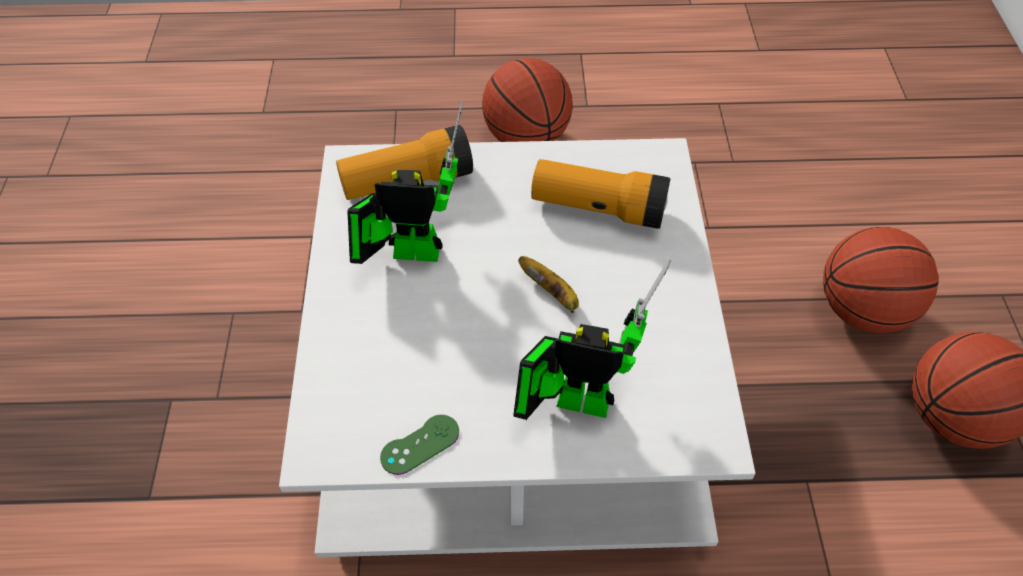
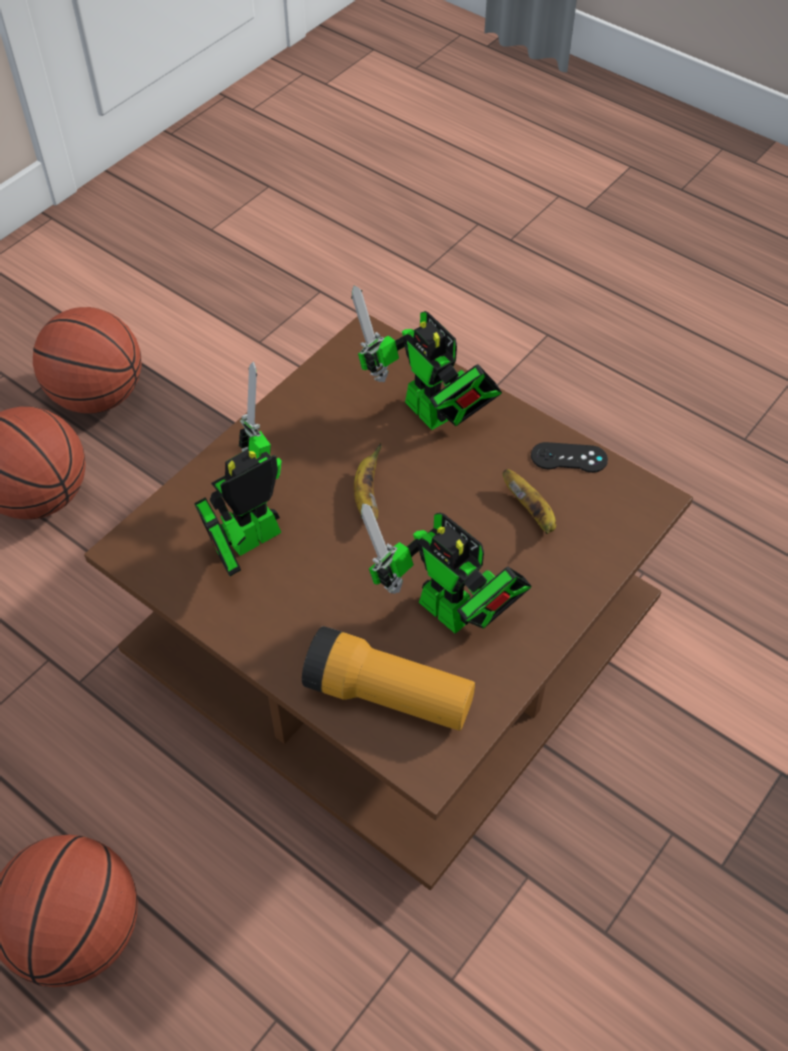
camera: 140 degrees left, 0 degrees up
white coffee table [279,138,755,557] -> brown coffee table [84,315,693,890]
green game controller [380,415,459,475] -> black game controller [531,442,608,473]
flashlight [531,159,670,229] -> toy robot [194,362,282,576]
none -> banana [503,469,556,534]

